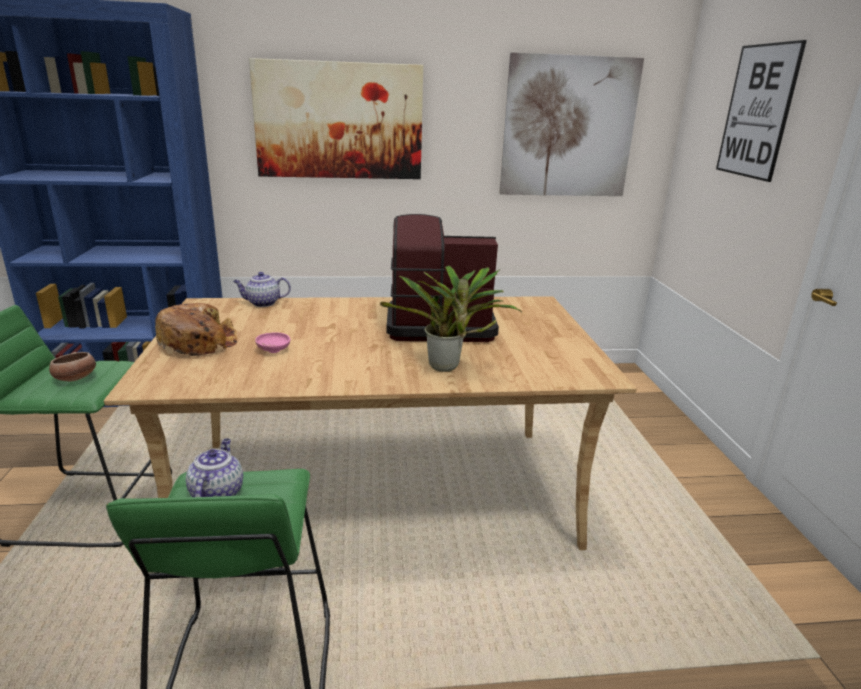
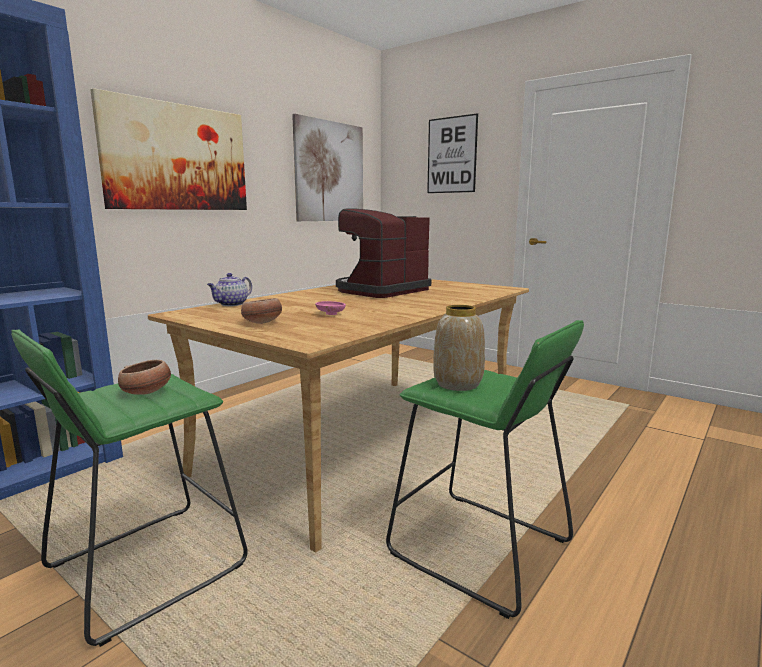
camera: 45 degrees left, 10 degrees down
bread [155,303,237,356] -> bowl [241,298,282,324]
teapot [186,438,243,497] -> vase [433,305,485,391]
potted plant [380,266,522,372] -> none

